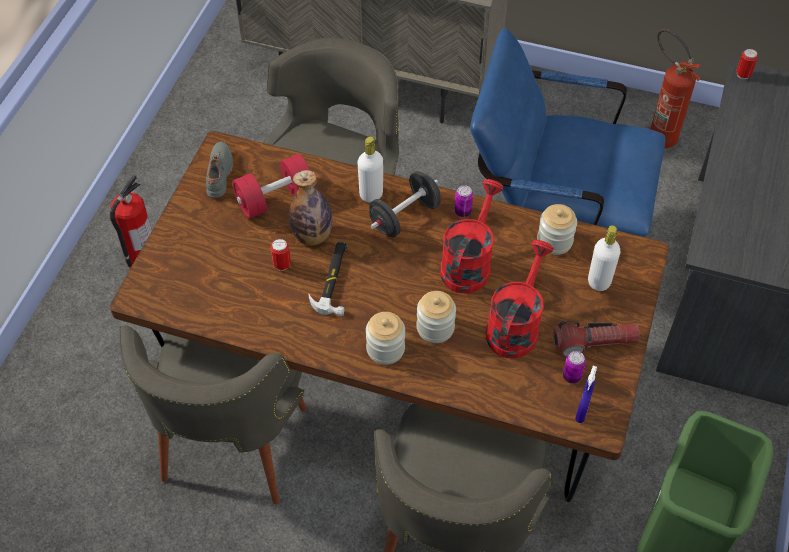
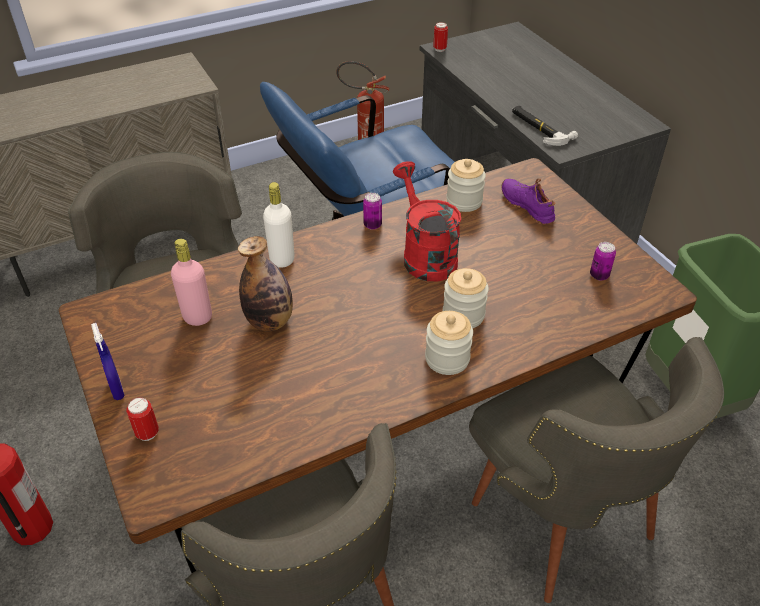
camera: 45 degrees left, 10 degrees down
grey shoe [206,142,234,198] -> none
red dumbbell [232,154,310,219] -> pink bottle [171,239,212,326]
can [271,239,291,271] -> can moved to [126,397,159,441]
hammer [308,242,348,316] -> hammer moved to [512,106,578,146]
black dumbbell [369,171,441,237] -> none
red watering can [486,240,554,358] -> none
flashlight [553,321,640,357] -> none
blue spray bottle [575,366,597,423] -> blue spray bottle moved to [91,323,125,400]
white bottle [588,226,620,291] -> purple shoe [501,178,555,225]

